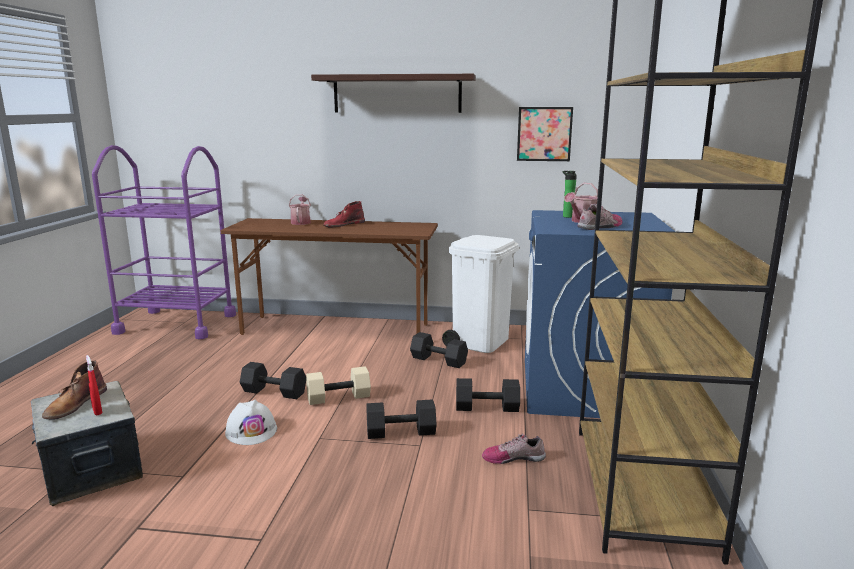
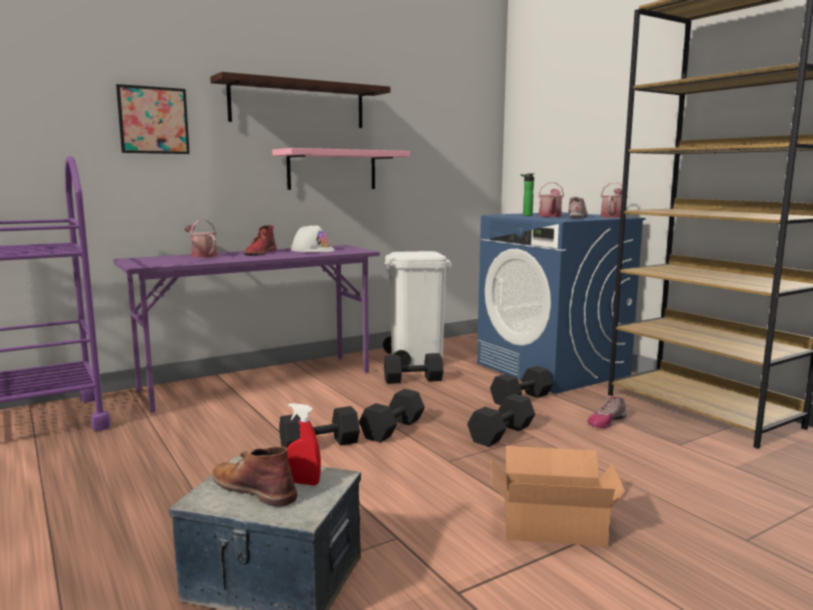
camera: 40 degrees left, 5 degrees down
brown boot [42,360,107,420] -> brown boot turned 150 degrees clockwise [211,446,297,507]
brown desk [220,218,438,335] -> purple desk [113,245,380,413]
white hard hat [225,400,277,445] -> white hard hat moved to [291,226,335,252]
beige dumbbell [306,366,371,405] -> black dumbbell [359,389,425,443]
picture [517,107,573,161] -> picture moved to [116,84,190,154]
none -> pink shelf [272,148,410,190]
none -> cardboard box [491,446,625,546]
none -> watering can [600,182,622,218]

